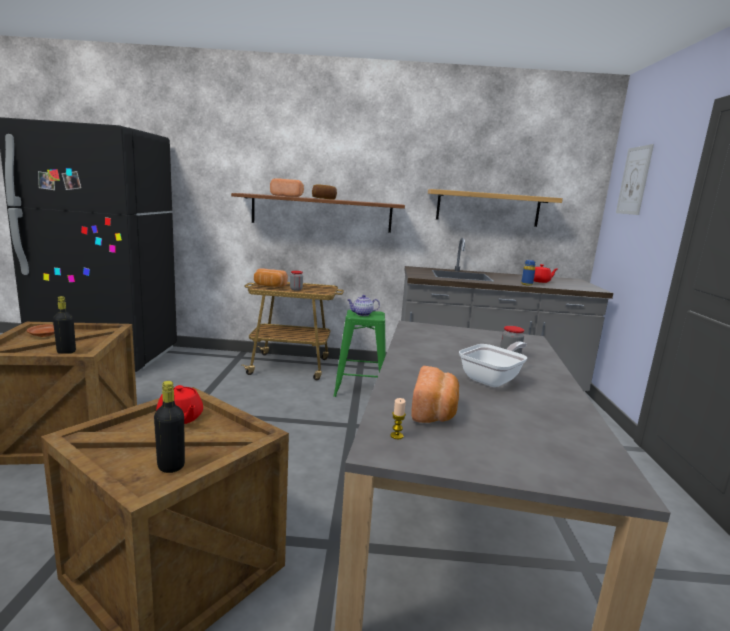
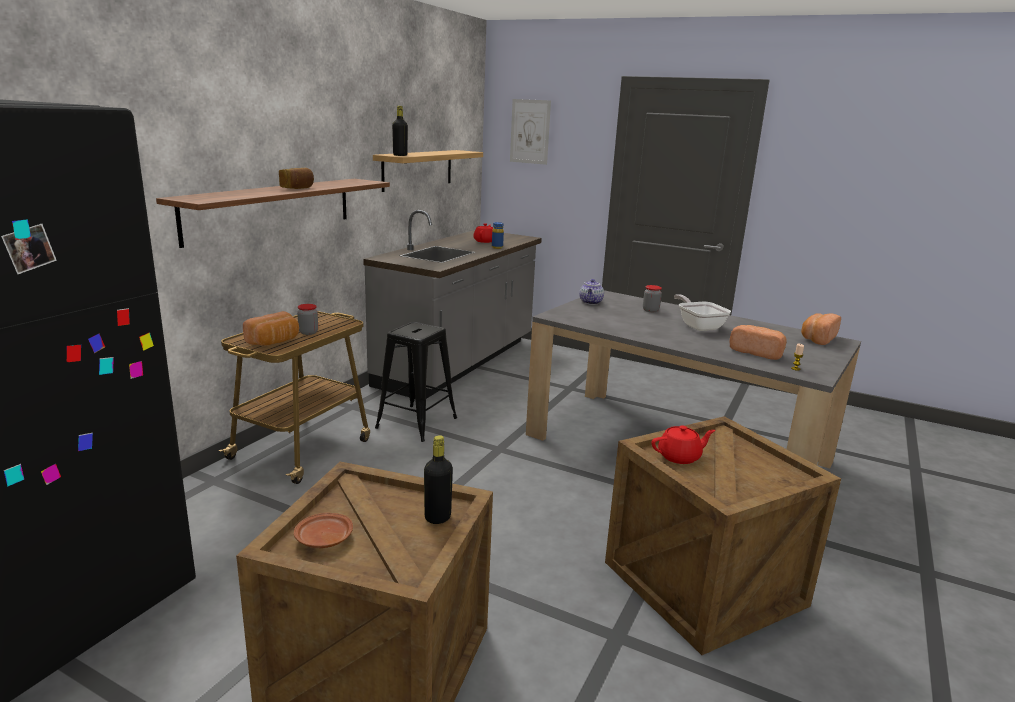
camera: 65 degrees left, 5 degrees up
black bottle [154,381,185,473] -> black bottle moved to [392,106,408,156]
bread [270,179,304,197] -> bread moved to [801,313,841,345]
green stool [333,310,386,397] -> black stool [375,322,457,442]
teapot [348,295,380,316] -> teapot moved to [579,279,604,305]

